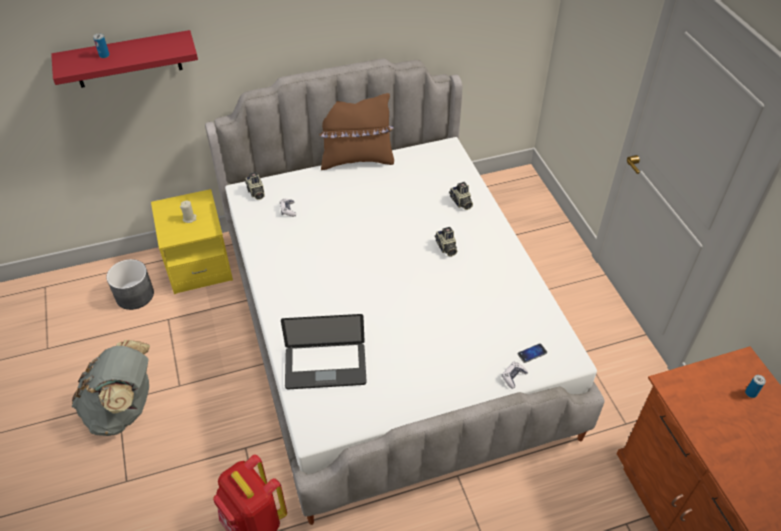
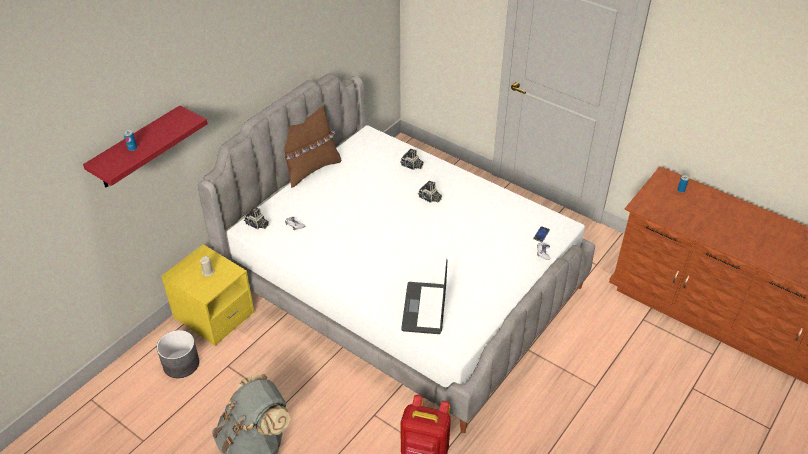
camera: 35 degrees left, 5 degrees down
laptop [281,314,367,389] -> laptop turned 135 degrees clockwise [401,259,447,334]

